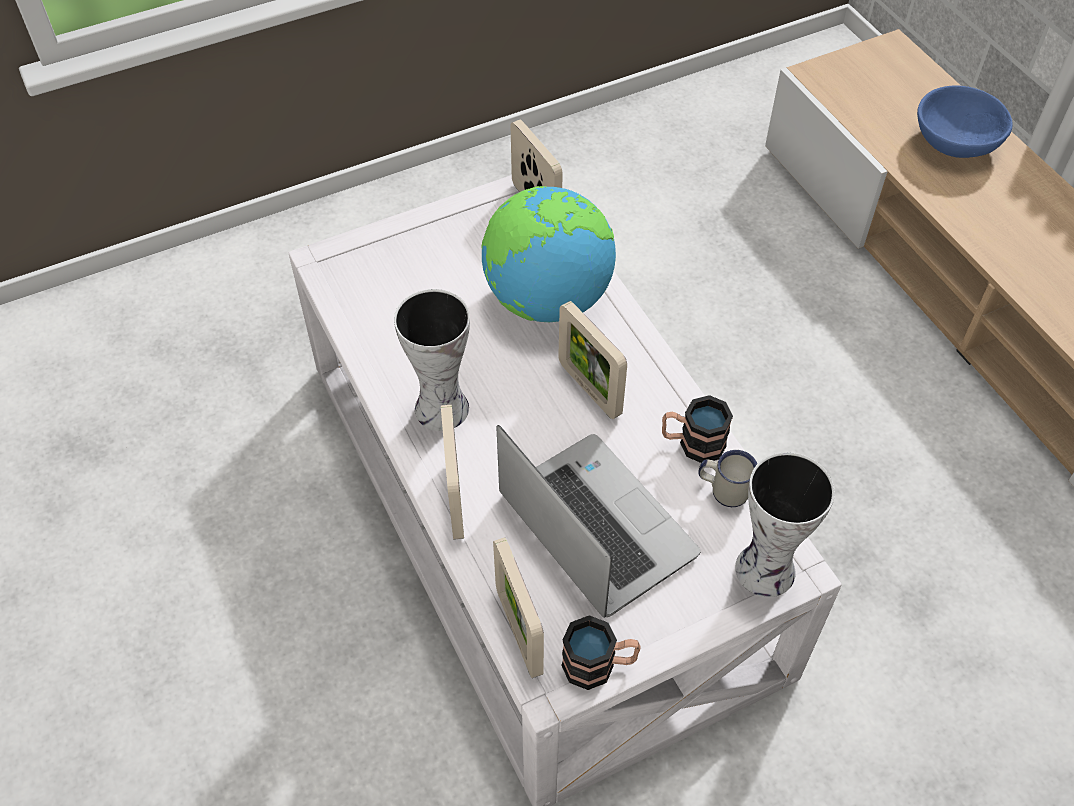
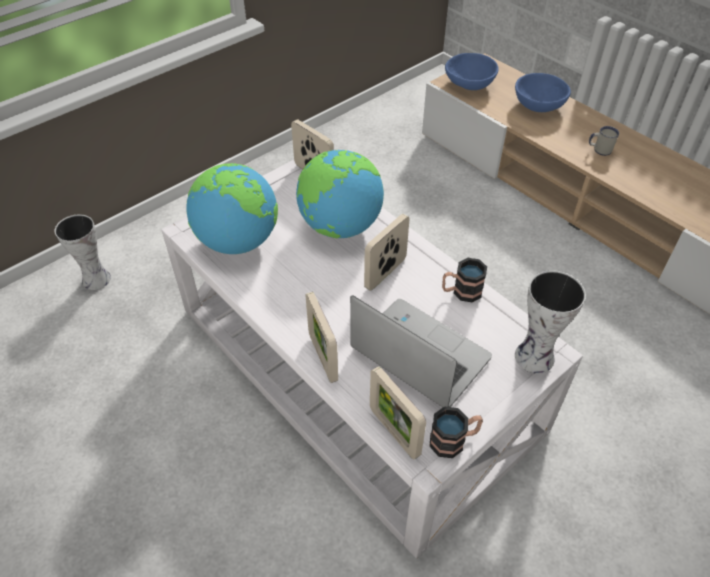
camera: 15 degrees left, 5 degrees down
vase [394,289,470,431] -> vase moved to [54,214,111,290]
picture frame [558,301,627,419] -> picture frame turned 90 degrees clockwise [364,214,409,291]
white mug [698,450,757,507] -> white mug moved to [589,126,619,156]
none -> globe [186,163,278,254]
none -> blue bowl [445,53,499,90]

